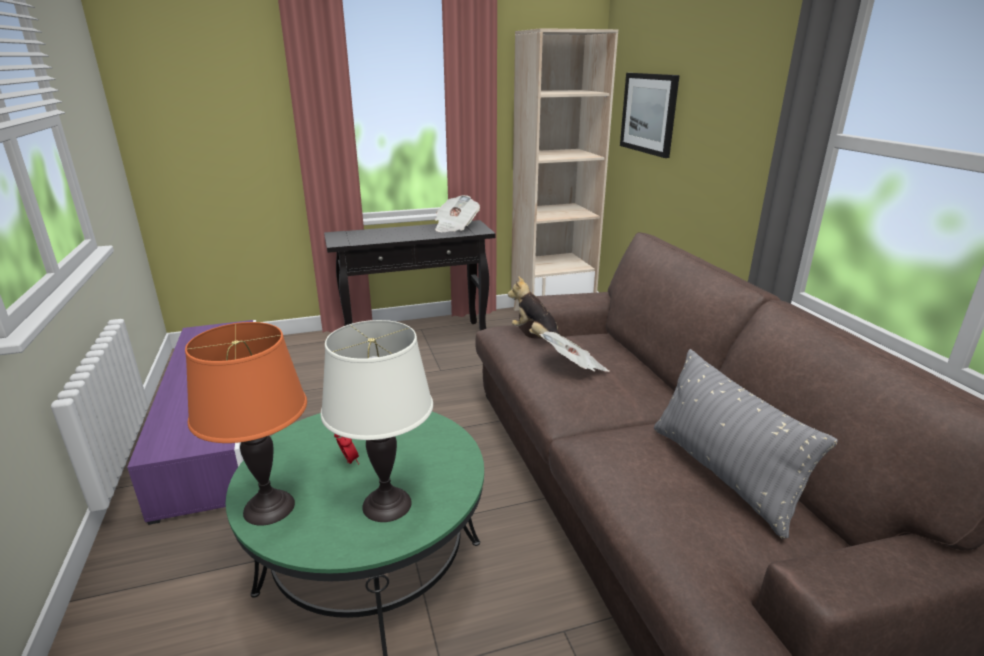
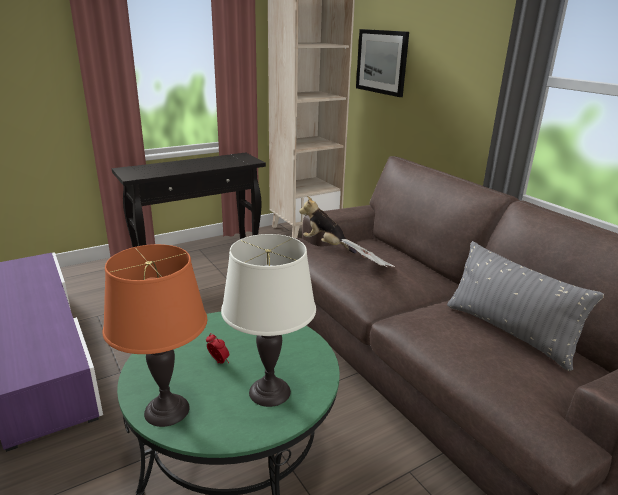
camera: 15 degrees left, 0 degrees up
newspaper [435,195,480,232] -> none

